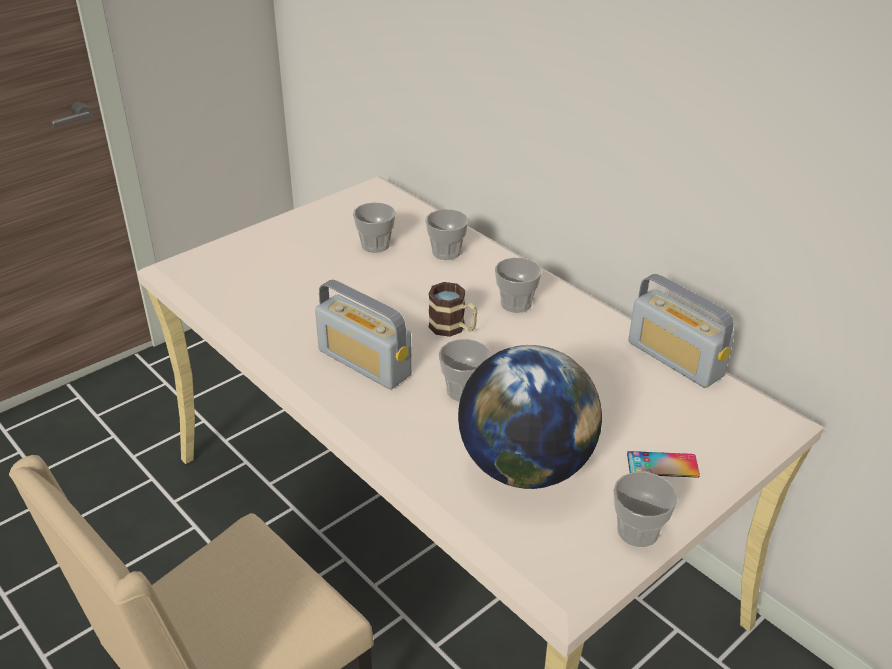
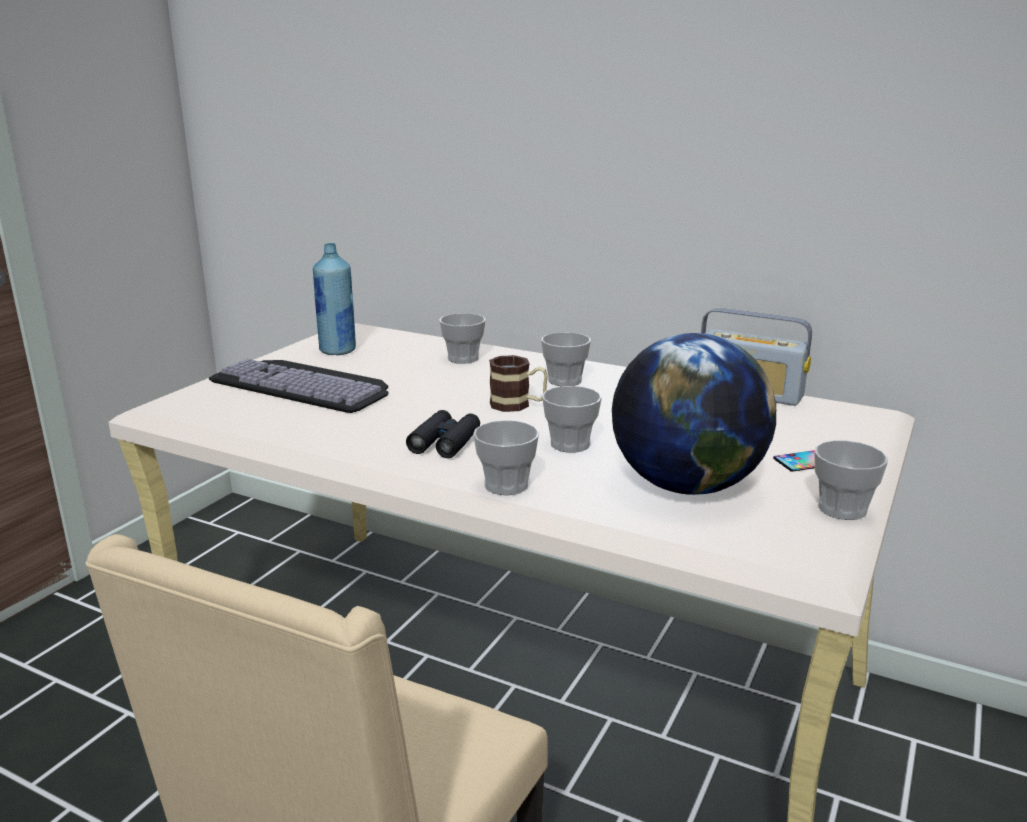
camera: 20 degrees left, 15 degrees down
radio [315,279,412,389] -> black binoculars [406,410,480,458]
cup [353,202,396,253] -> cup moved to [473,420,539,495]
none -> keyboard [209,359,388,413]
none -> blue bottle [313,243,356,355]

